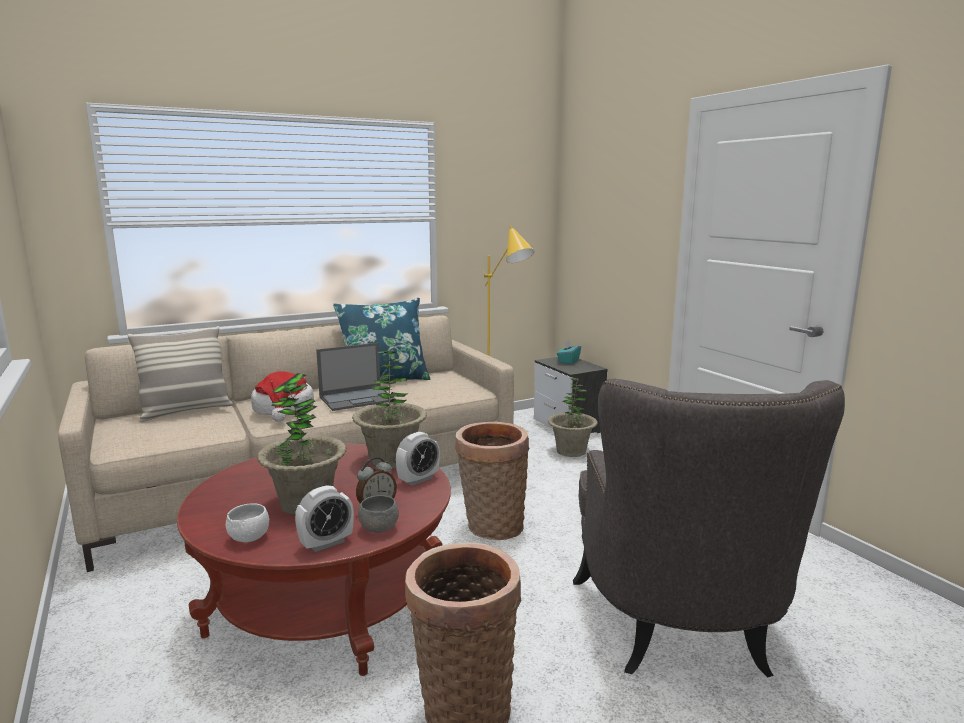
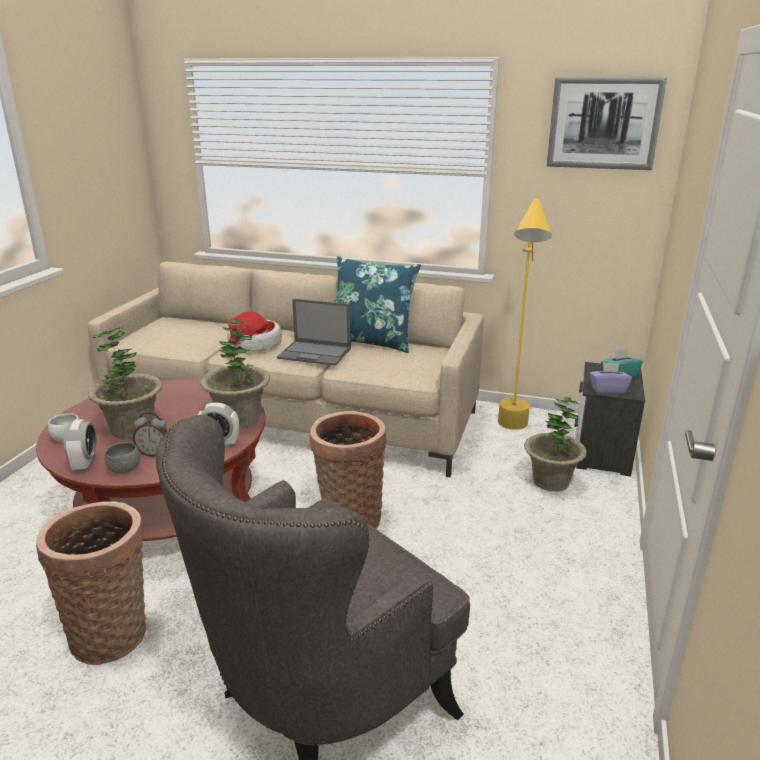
camera: 45 degrees right, 10 degrees up
pillow [127,326,233,422] -> none
alarm clock [295,485,354,552] -> alarm clock turned 105 degrees counterclockwise [63,419,96,471]
none -> picture [547,77,667,170]
none -> purple tissue box [590,362,632,394]

